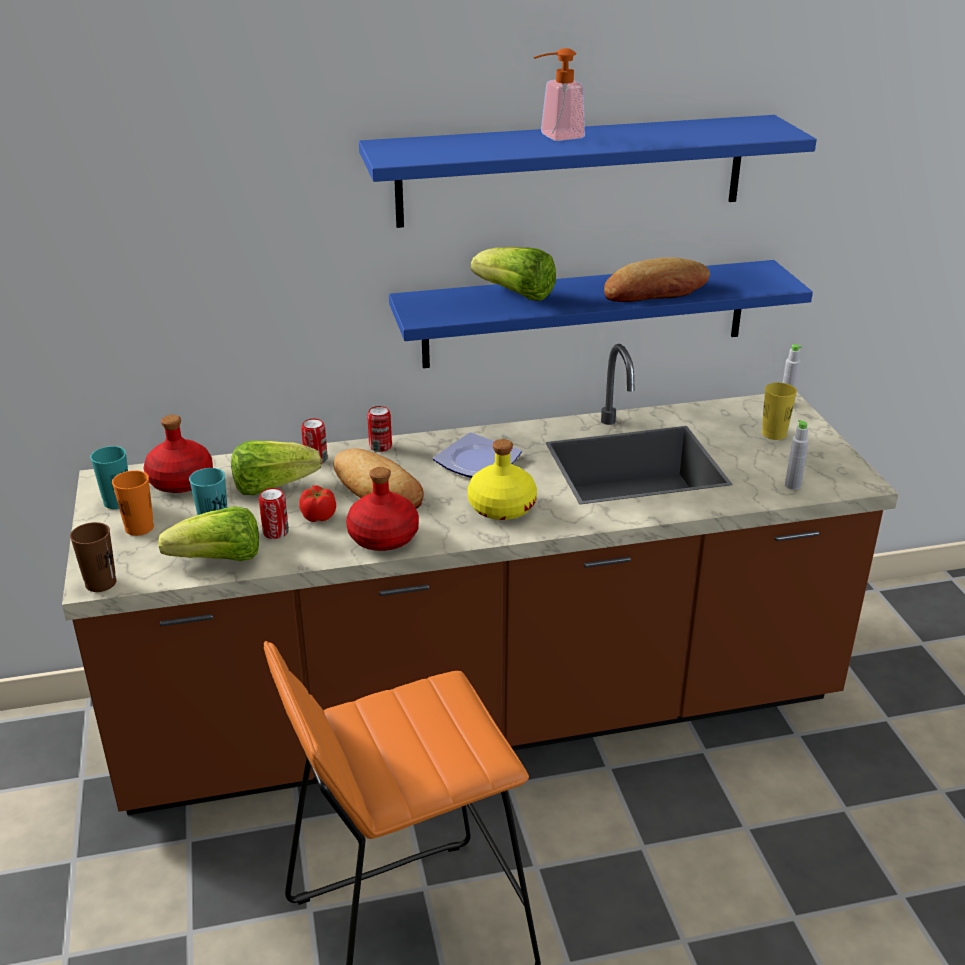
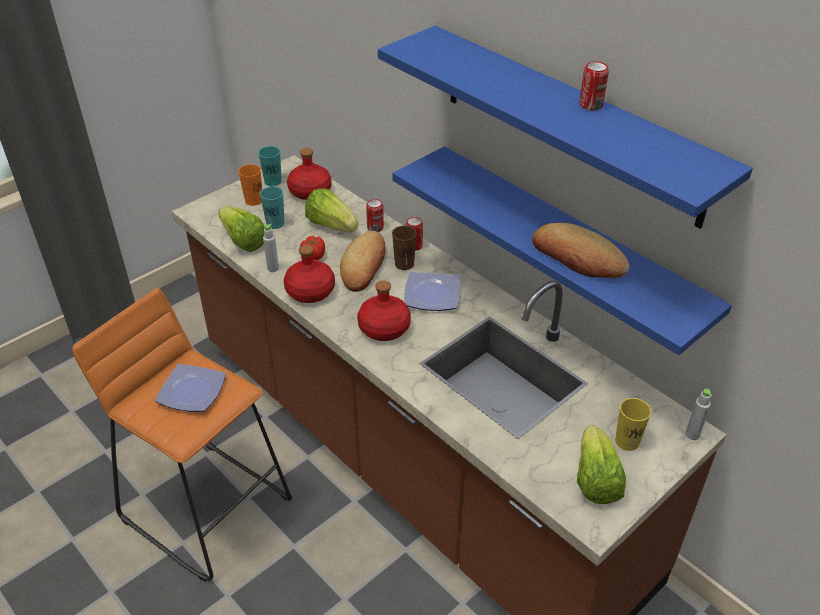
camera: 60 degrees right, 10 degrees up
brown cup [70,522,116,592] -> brown cup moved to [392,226,417,270]
can [259,488,289,539] -> can moved to [580,61,609,111]
yellow bottle [468,439,537,520] -> red bottle [357,281,411,341]
lettuce [471,247,556,301] -> lettuce moved to [577,426,626,504]
soap dispenser [533,48,585,141] -> none
grey bottle [785,420,809,490] -> grey bottle moved to [263,224,279,272]
none -> plate [155,364,226,412]

